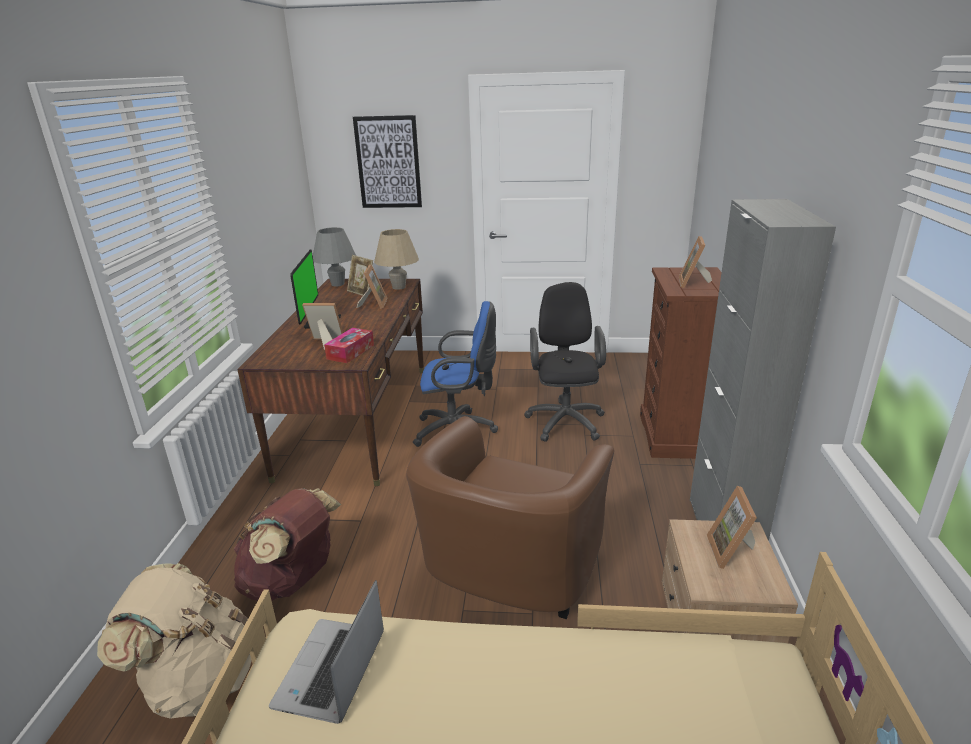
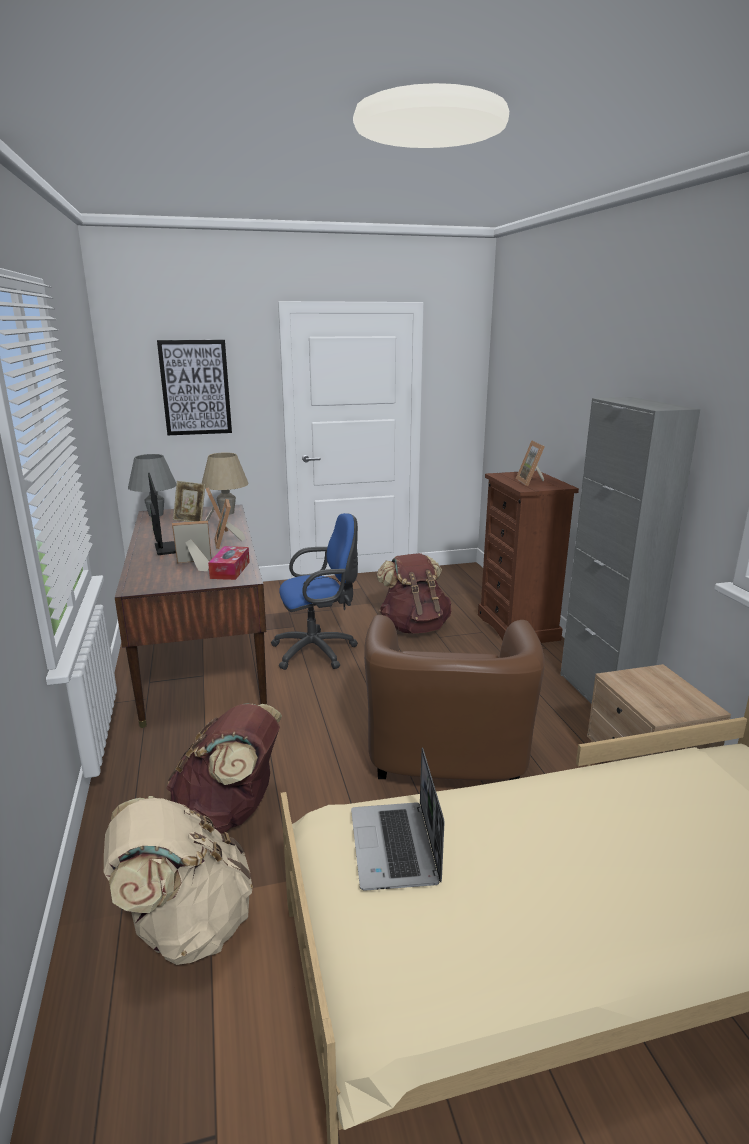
camera: 20 degrees left, 5 degrees down
black office chair [524,282,606,442] -> brown backpack [377,553,451,634]
picture frame [707,486,757,569] -> picture frame moved to [214,499,245,549]

